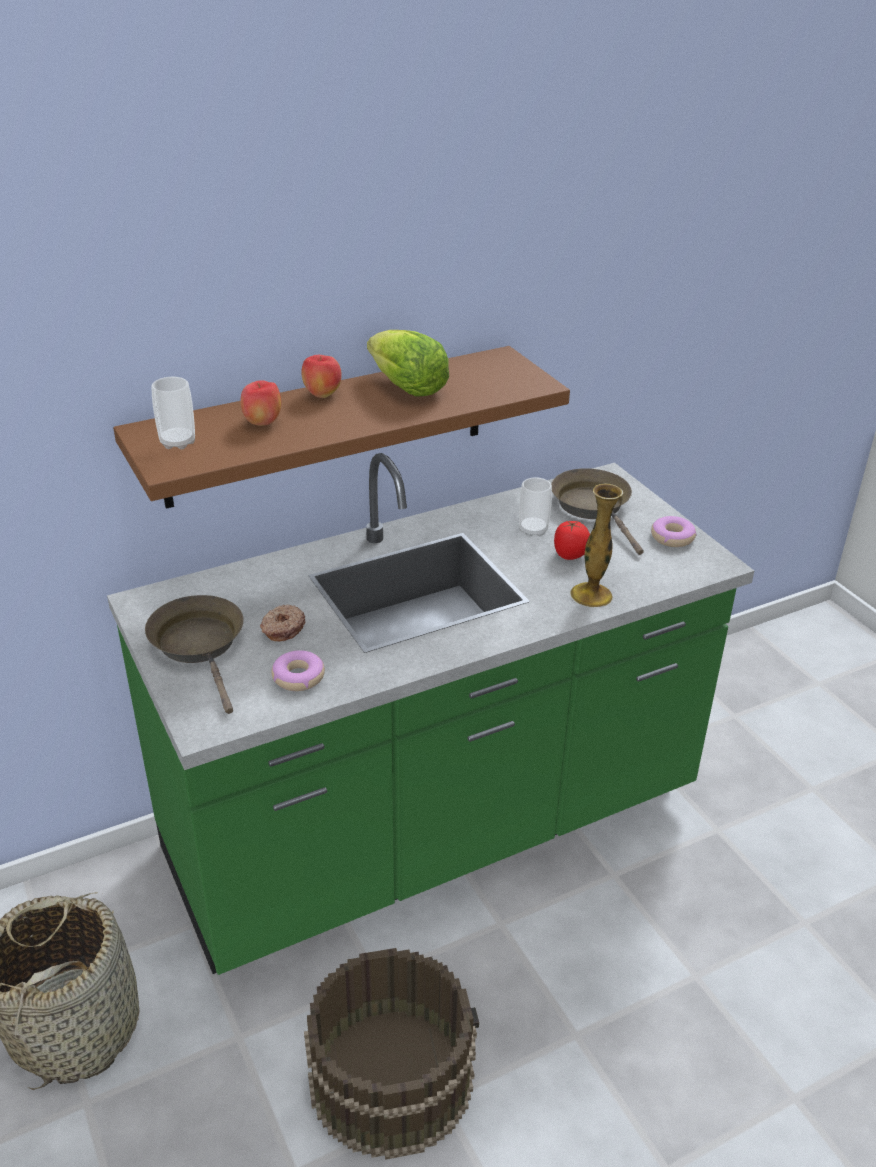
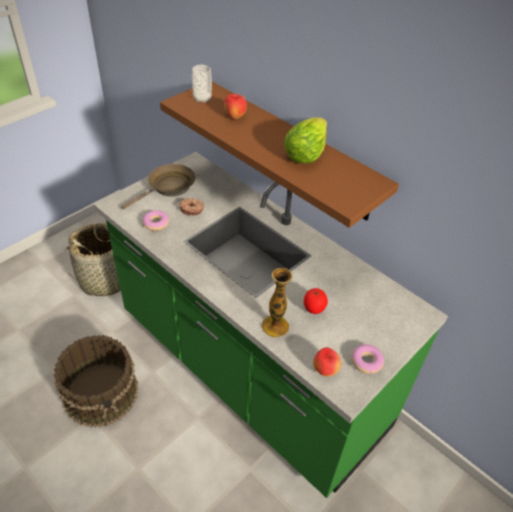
camera: 70 degrees right, 10 degrees up
apple [301,355,342,398] -> apple moved to [313,347,341,377]
cup [519,477,552,537] -> none
brown frying pan [551,468,644,555] -> none

